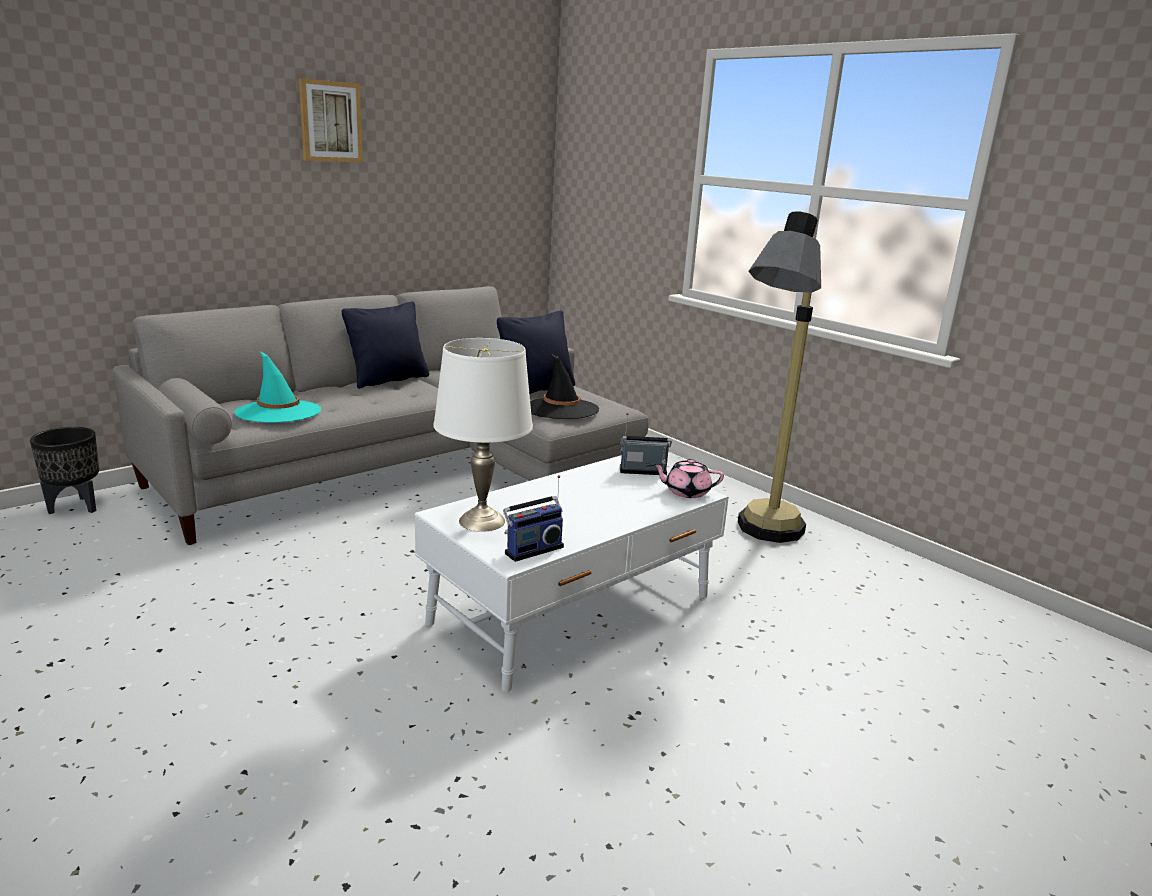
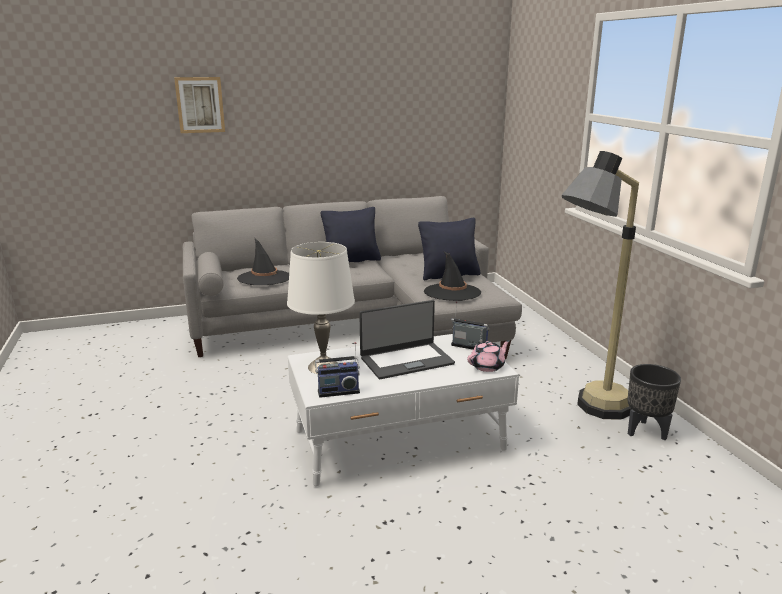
camera: 25 degrees right, 0 degrees up
black planter [30,427,99,514] -> black planter moved to [628,364,681,440]
turquoise hat [234,352,321,423] -> black hat [237,239,289,285]
picture [299,78,363,162] -> picture moved to [174,77,225,133]
pink teapot [652,459,724,498] -> pink teapot turned 120 degrees clockwise [467,340,510,372]
none -> laptop [359,300,455,379]

